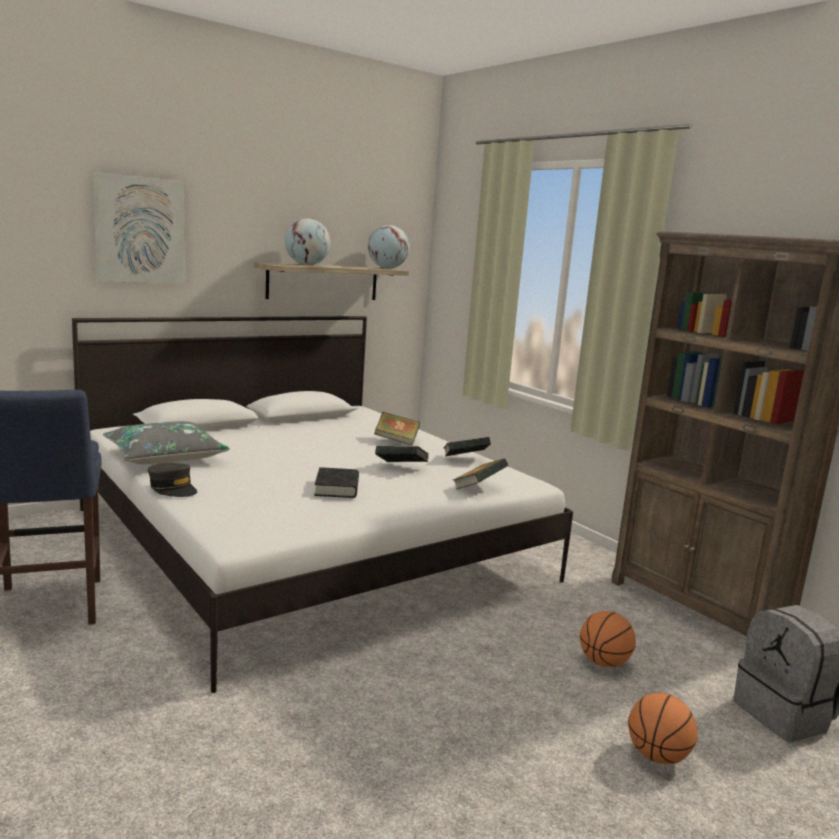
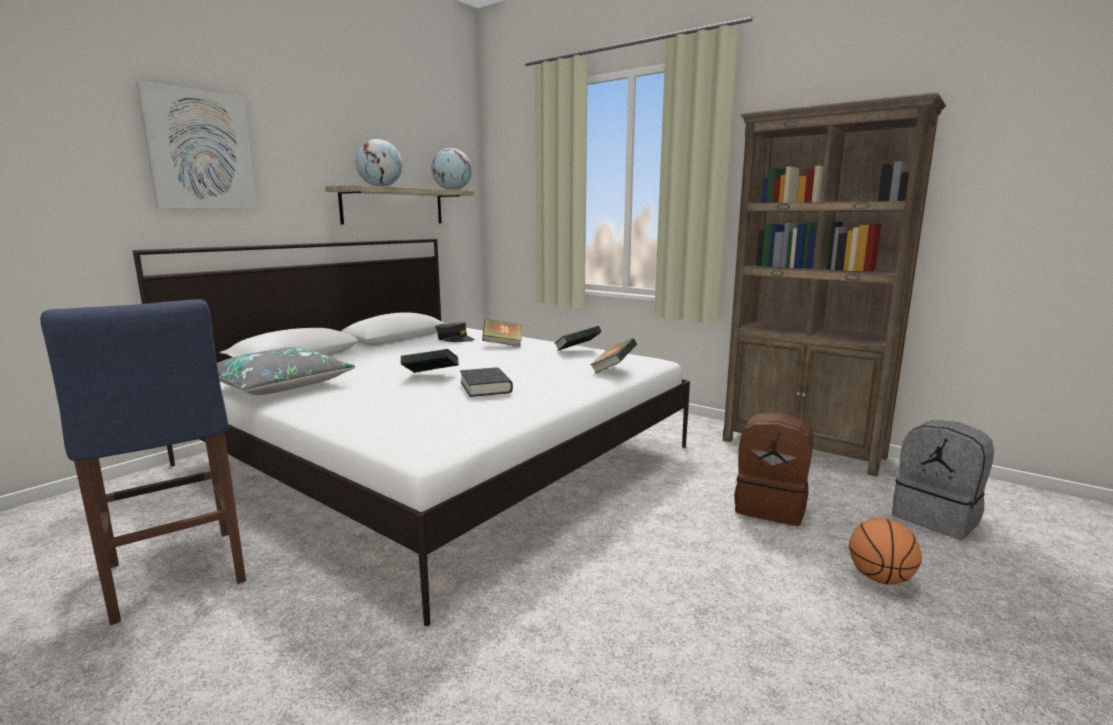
camera: 15 degrees left, 0 degrees up
grey cap [148,463,197,497] -> grey cap moved to [435,322,475,342]
book [375,446,429,462] -> book moved to [401,349,459,373]
basketball [580,611,636,667] -> brown backpack [734,413,813,526]

